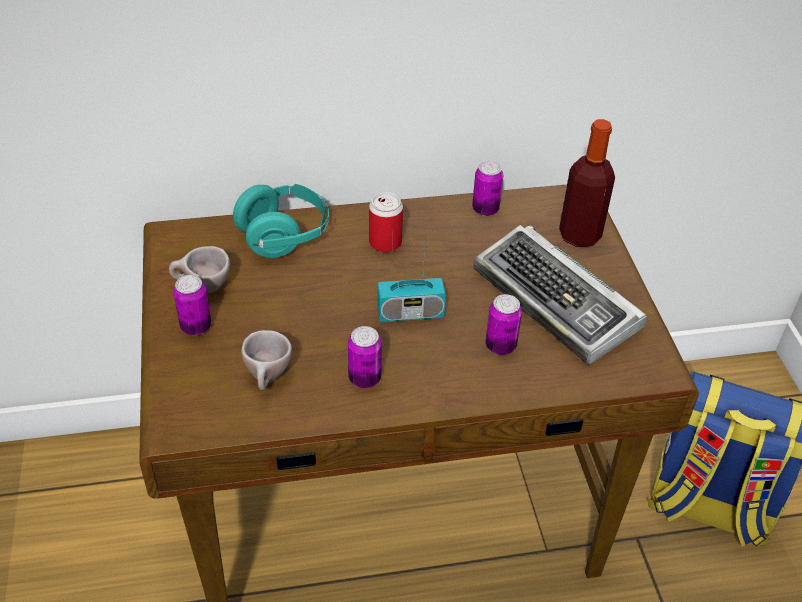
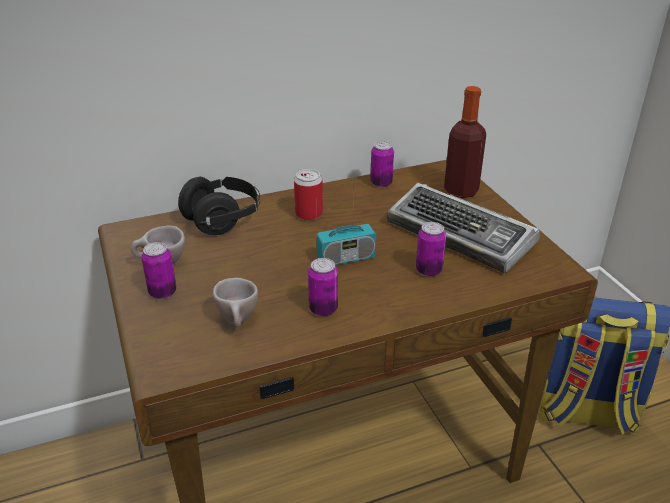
camera: 10 degrees left, 10 degrees down
turquoise headphones [233,184,329,258] -> black headphones [178,177,260,235]

